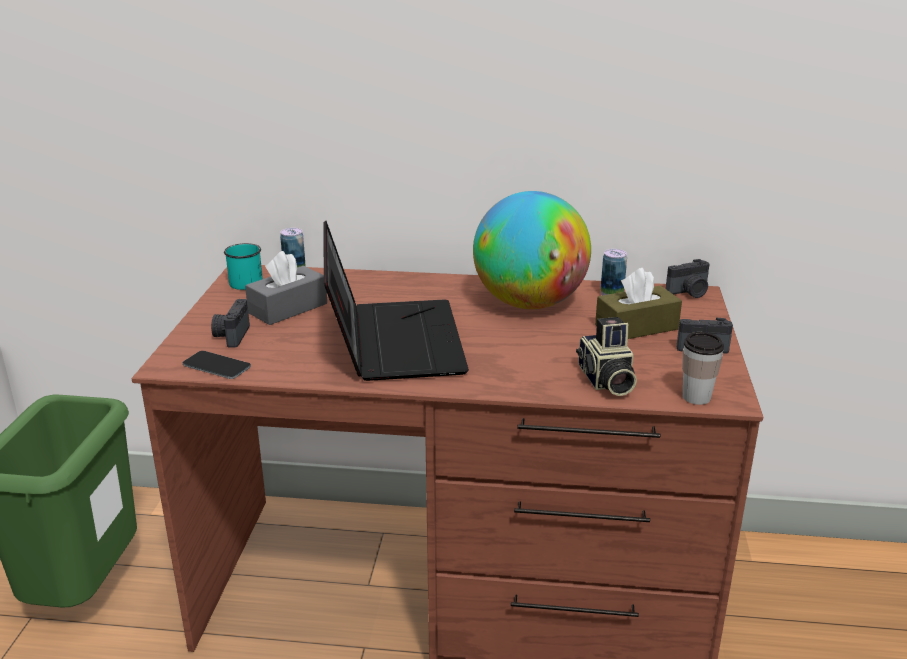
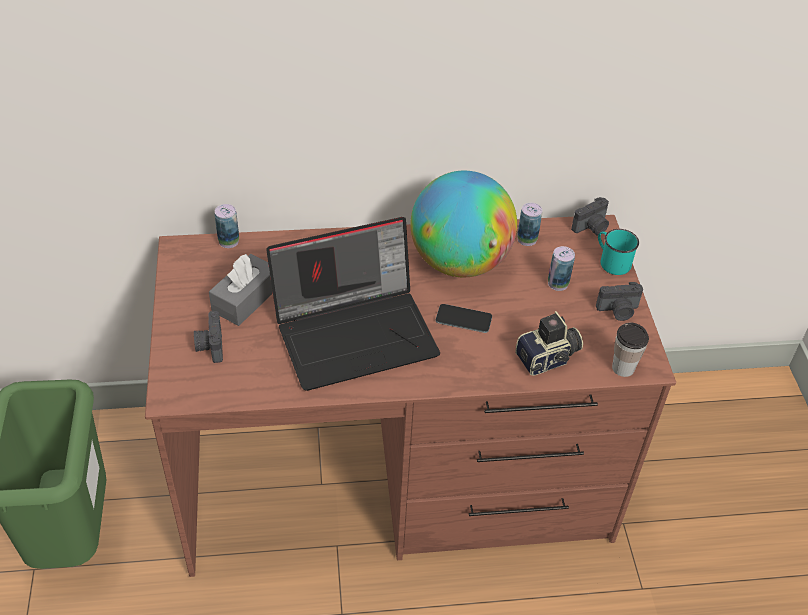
camera: 15 degrees left, 20 degrees up
phone [183,351,251,379] -> phone moved to [435,304,492,333]
turquoise mug [224,243,263,290] -> turquoise mug moved to [598,229,639,275]
laptop [323,221,469,381] -> laptop turned 90 degrees clockwise [266,217,440,391]
camera [576,317,637,396] -> camera turned 90 degrees counterclockwise [515,311,583,376]
brown tissue box [595,268,682,339] -> can [548,246,575,291]

